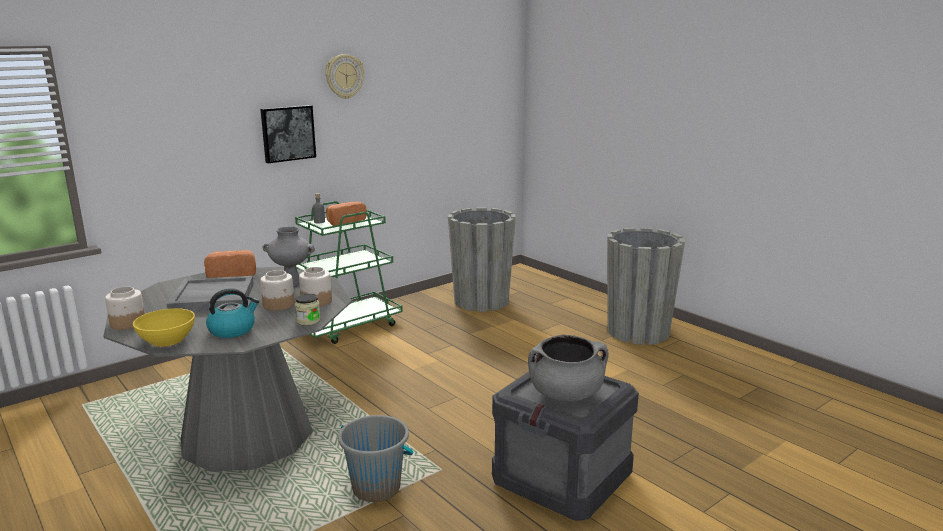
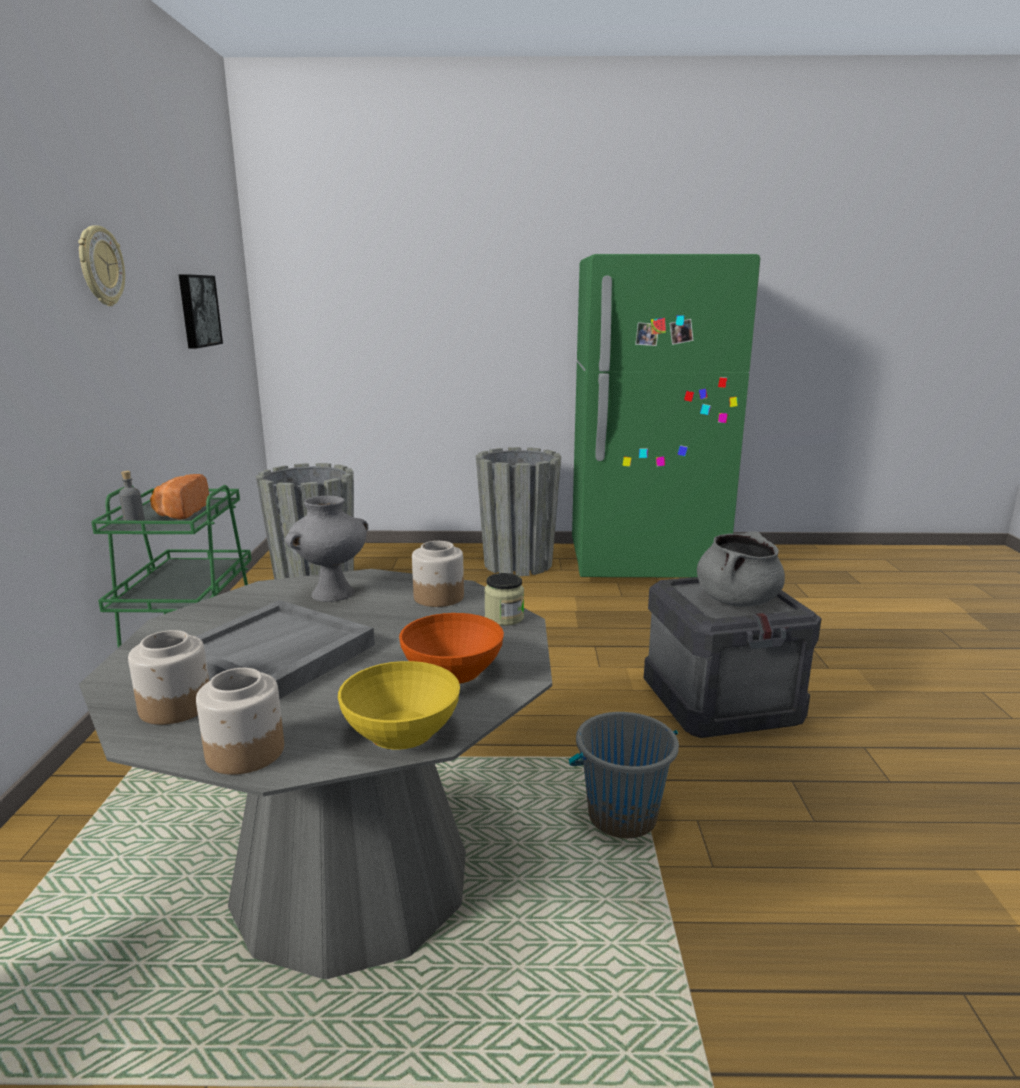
camera: 50 degrees left, 0 degrees up
bread [204,250,256,278] -> none
kettle [206,288,259,338] -> orange bowl [399,613,504,684]
picture [260,105,316,163] -> picture moved to [179,274,223,348]
jar [260,270,295,311] -> jar moved to [128,630,209,725]
none -> green fridge [572,254,760,578]

